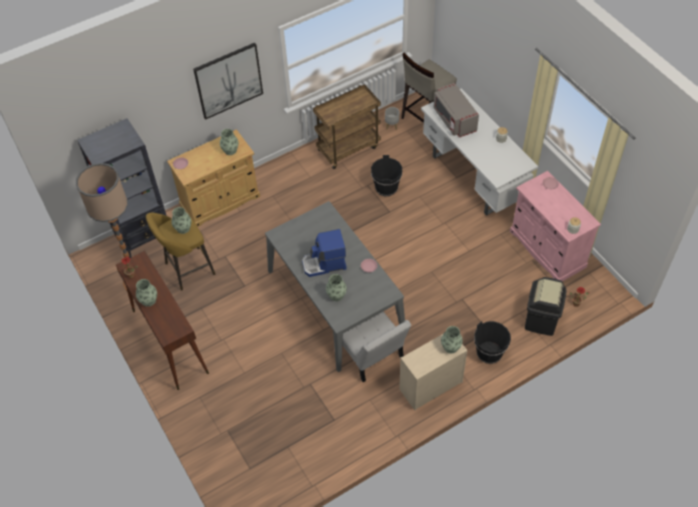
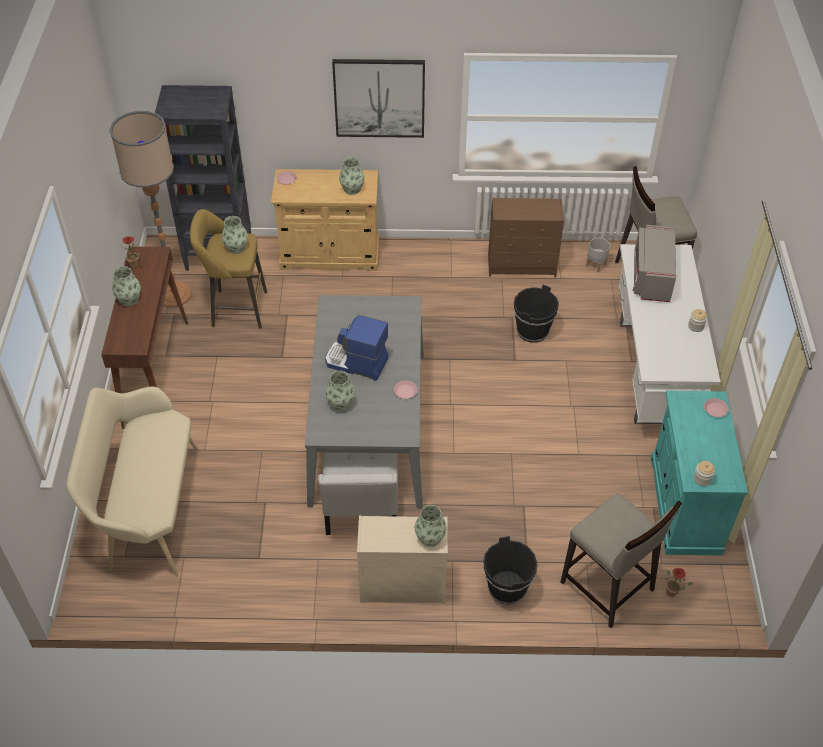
camera: 30 degrees right, 5 degrees down
brown cart [313,84,381,169] -> brown dresser [488,197,564,277]
pink cabinet [510,171,601,281] -> turquoise cabinet [651,391,748,555]
black trash can [525,277,567,336] -> beige stool [561,493,682,628]
none -> beige bench [66,387,199,576]

